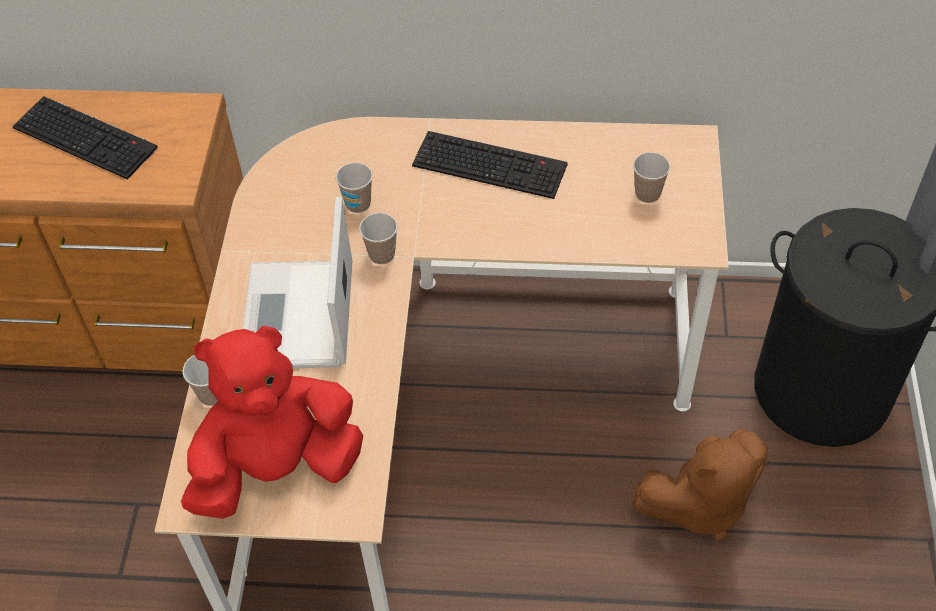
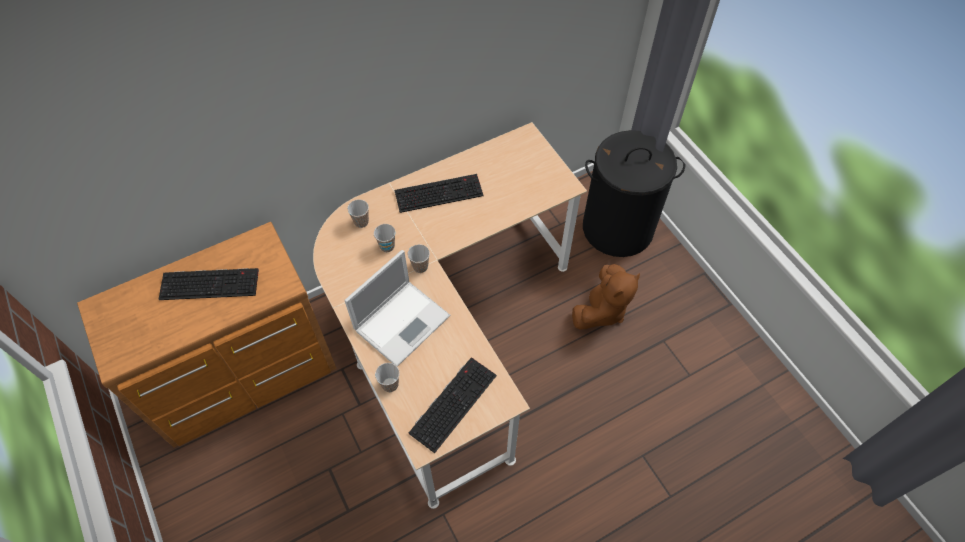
camera: 35 degrees left, 5 degrees up
red plush toy [181,326,363,519] -> keyboard [409,357,497,453]
laptop [243,197,352,368] -> laptop turned 105 degrees counterclockwise [344,250,450,367]
cup [633,152,670,203] -> cup moved to [347,199,369,228]

